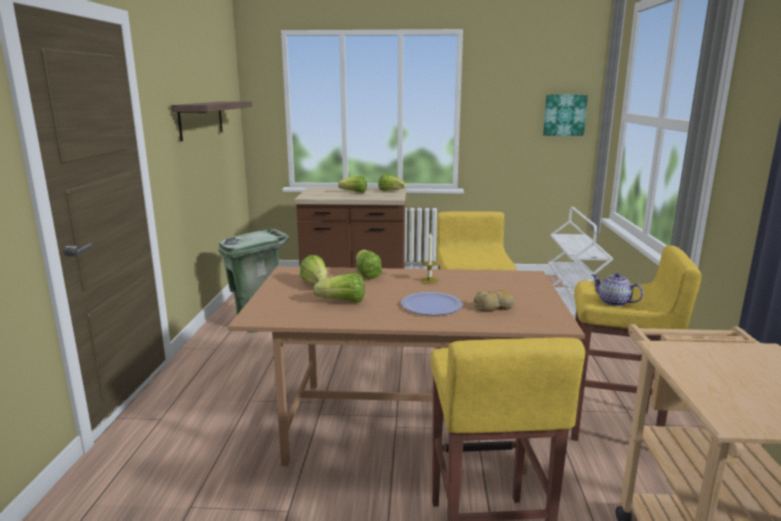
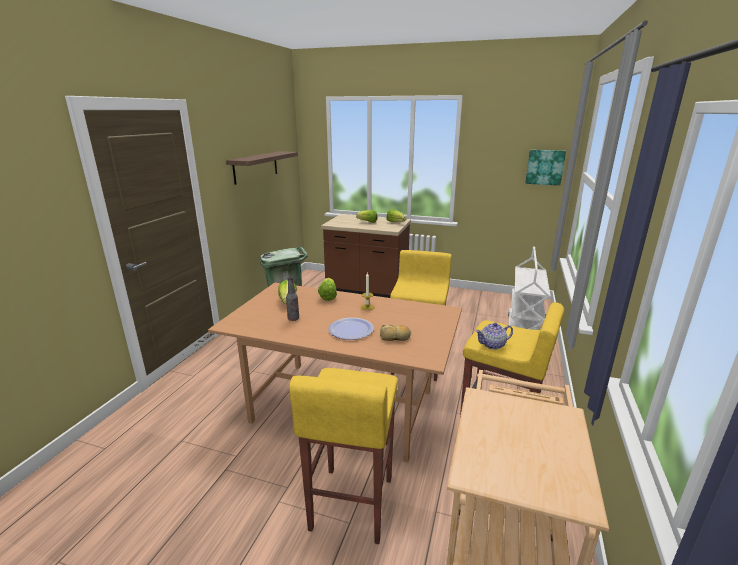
camera: 15 degrees right, 5 degrees up
lettuce [313,273,365,303] -> bottle [286,277,299,321]
teapot [592,273,644,307] -> teapot turned 75 degrees counterclockwise [475,323,513,350]

